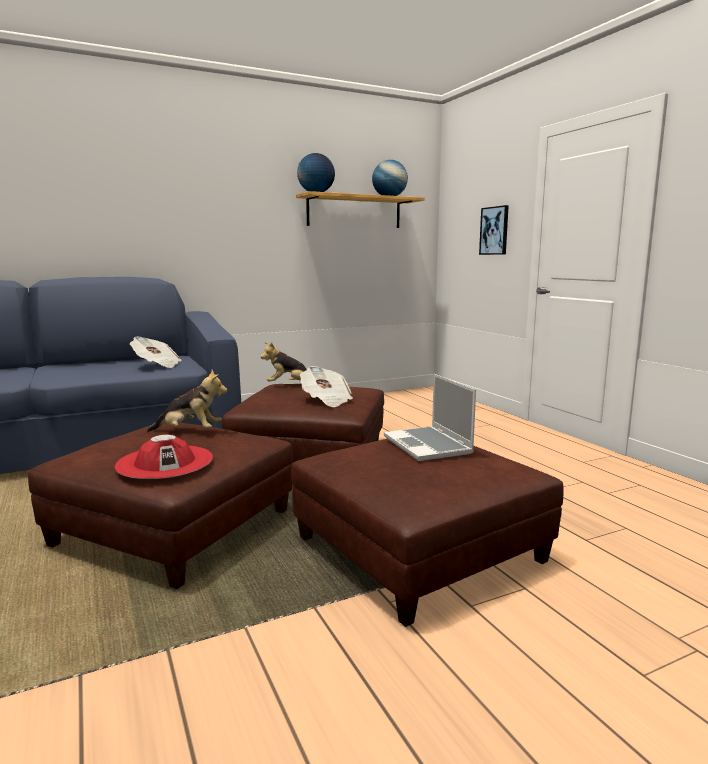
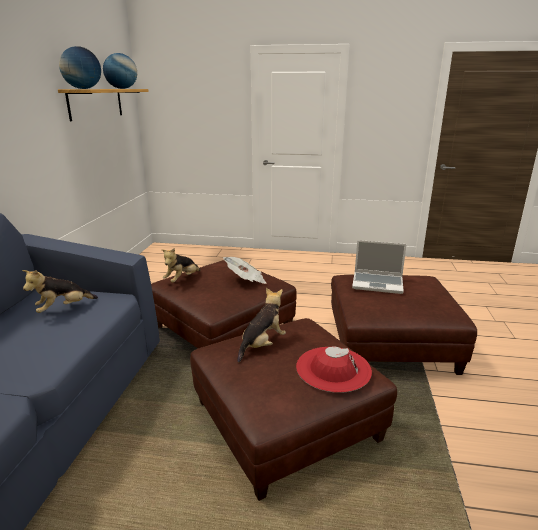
camera: 55 degrees left, 10 degrees up
newspaper [130,337,181,368] -> plush toy [22,270,98,313]
picture [479,205,509,255] -> none

